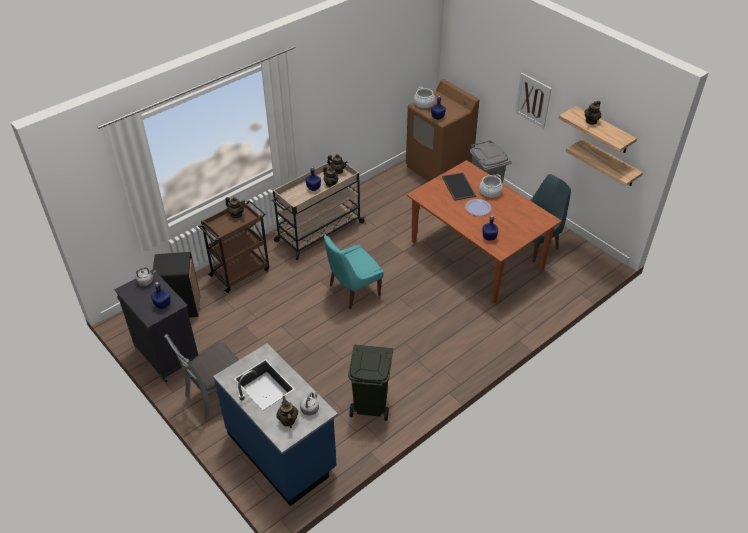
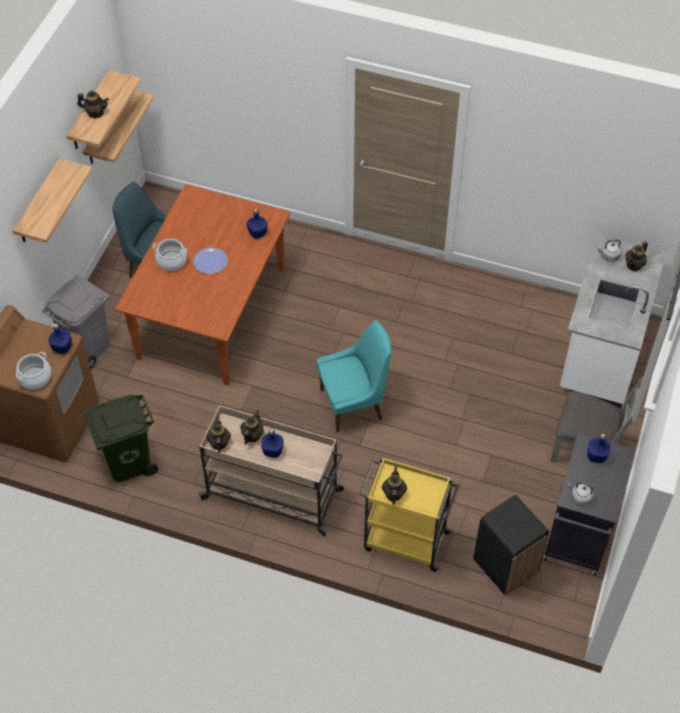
camera: 120 degrees left, 10 degrees up
brown cart [198,200,269,293] -> yellow cart [359,457,459,572]
blue counter [213,343,338,506] -> white counter [560,236,666,409]
turquoise chair [324,235,384,310] -> turquoise chair turned 45 degrees counterclockwise [317,320,391,432]
green trash can [348,345,393,421] -> green trash can moved to [84,394,158,482]
tray [442,172,476,201] -> none
picture [515,73,552,129] -> shelf [13,158,92,243]

